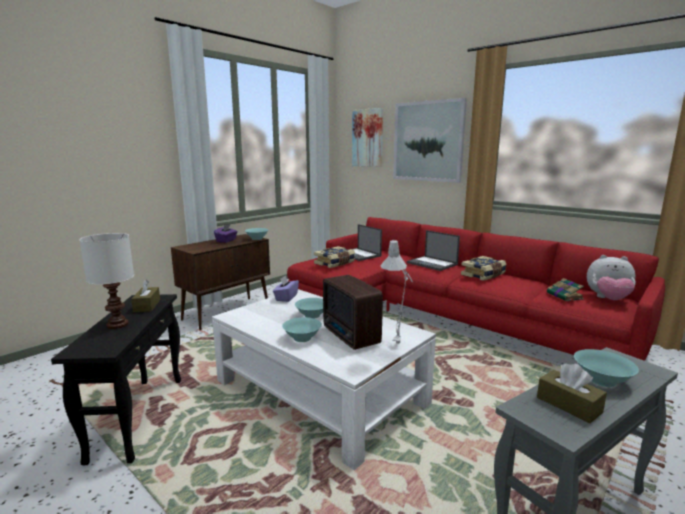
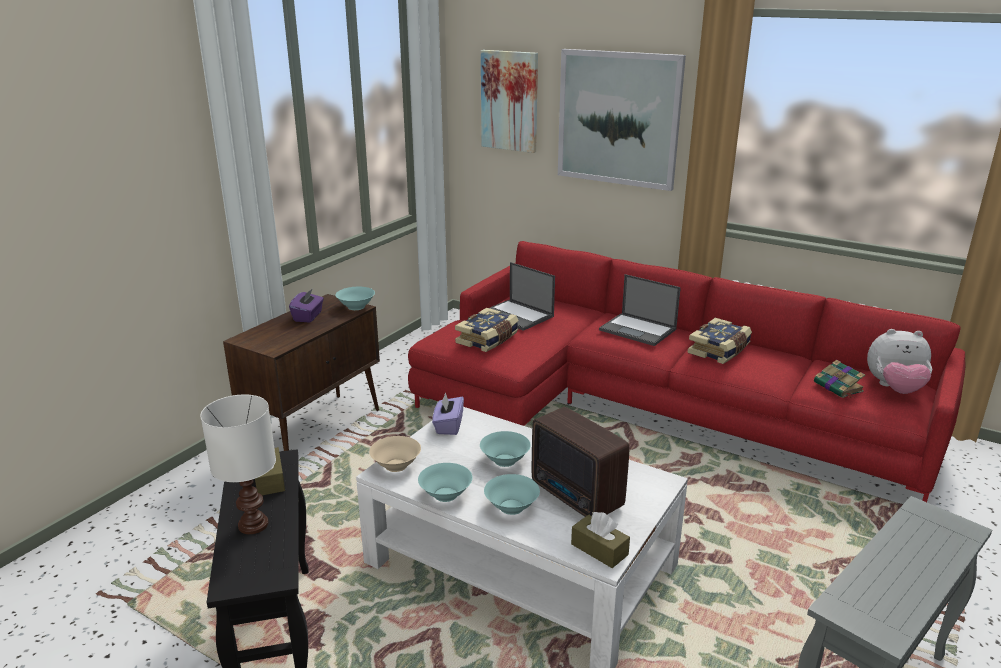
camera: 10 degrees left, 10 degrees up
grey table lamp [380,240,413,346] -> none
brown tissue box [537,363,607,423] -> brown tissue box moved to [571,512,630,568]
turquoise bowl [574,349,639,387] -> turquoise bowl moved to [418,463,473,502]
none -> beige bowl [369,436,421,472]

